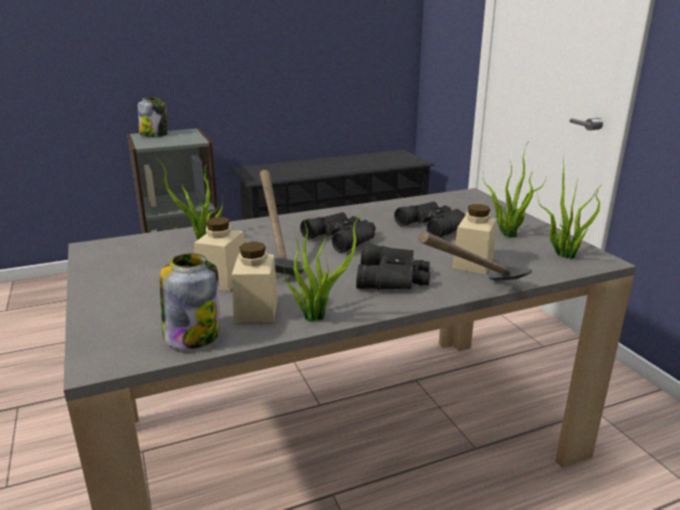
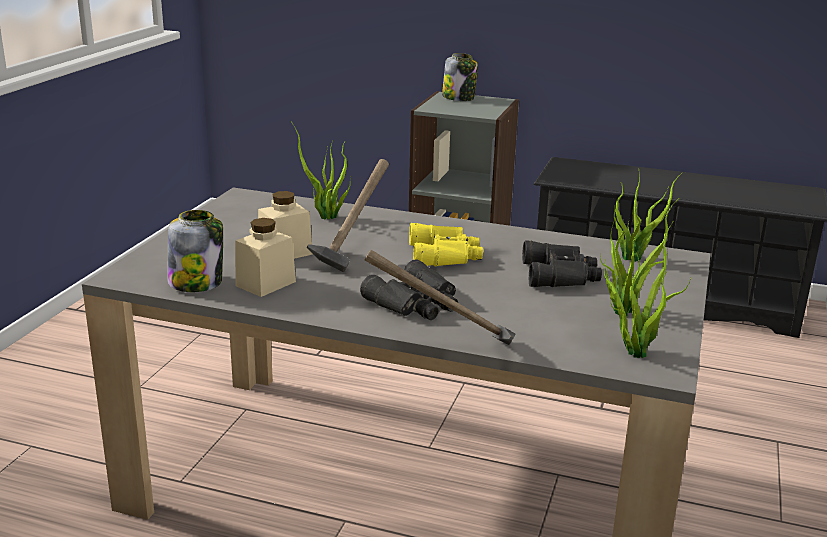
camera: 40 degrees right, 0 degrees up
potted plant [283,209,366,322] -> potted plant moved to [614,172,683,262]
black binoculars [300,212,375,253] -> yellow binoculars [409,223,483,266]
beige jar [452,204,497,274] -> none

